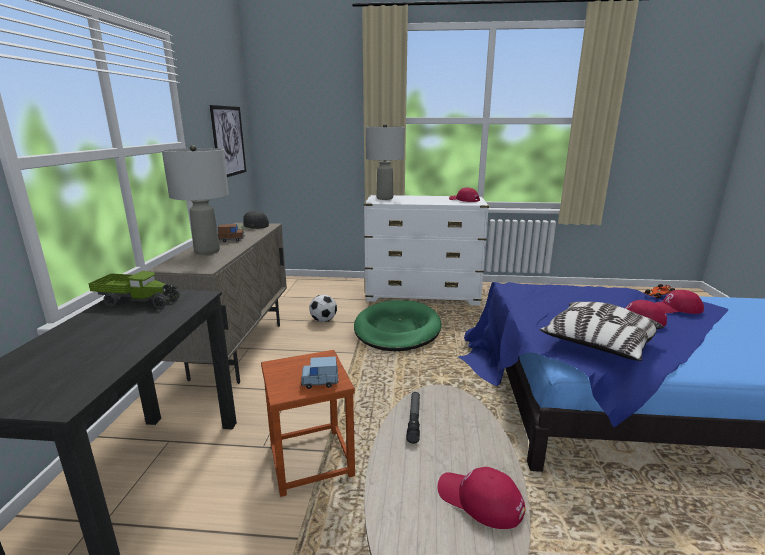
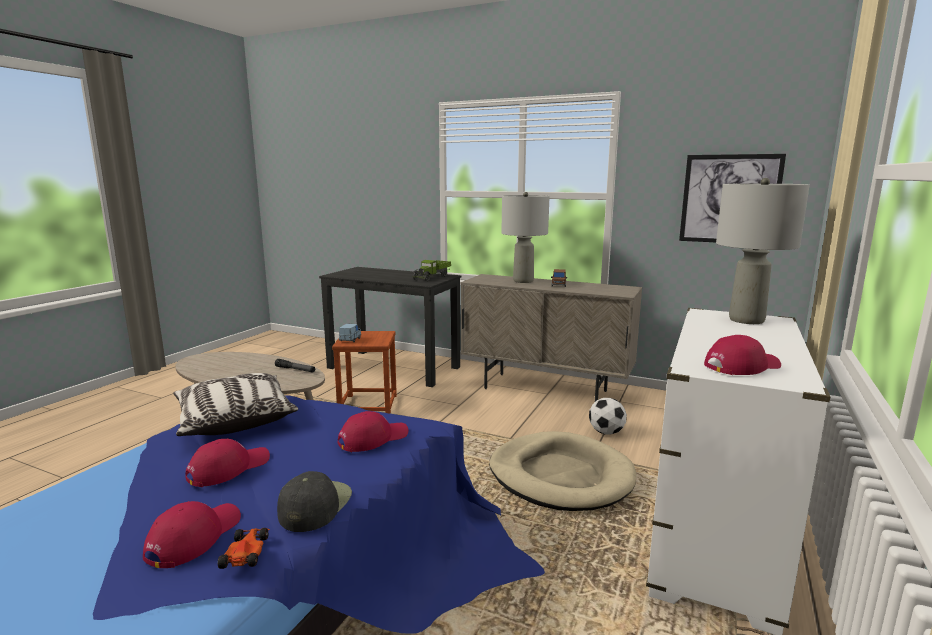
camera: 110 degrees right, 5 degrees down
black cap [237,211,269,229] -> black cap moved to [277,471,352,532]
green dog bed [354,300,441,351] -> beige dog bed [489,431,636,511]
red cap [438,467,526,529] -> red cap moved to [338,411,408,452]

